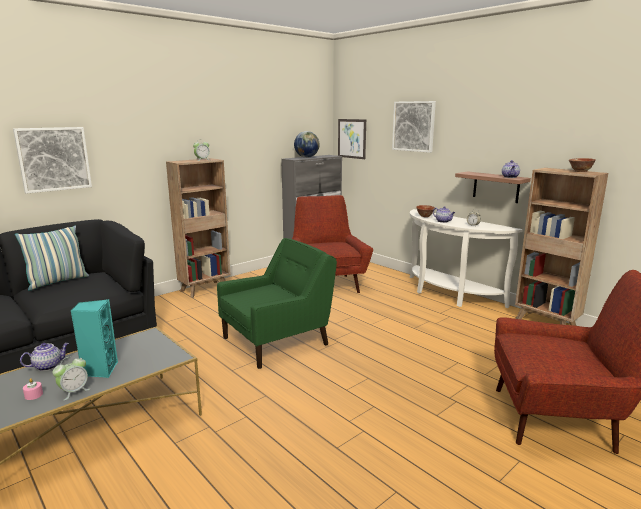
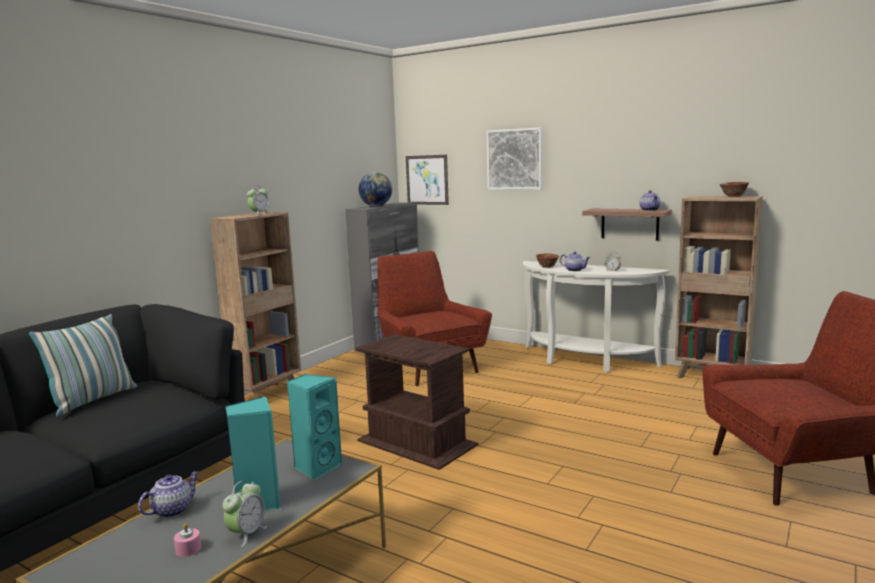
camera: 15 degrees left, 5 degrees down
picture [13,127,92,194] -> none
green armchair [217,238,337,369] -> brown side table [356,334,479,470]
none -> turquoise speaker [287,374,342,480]

